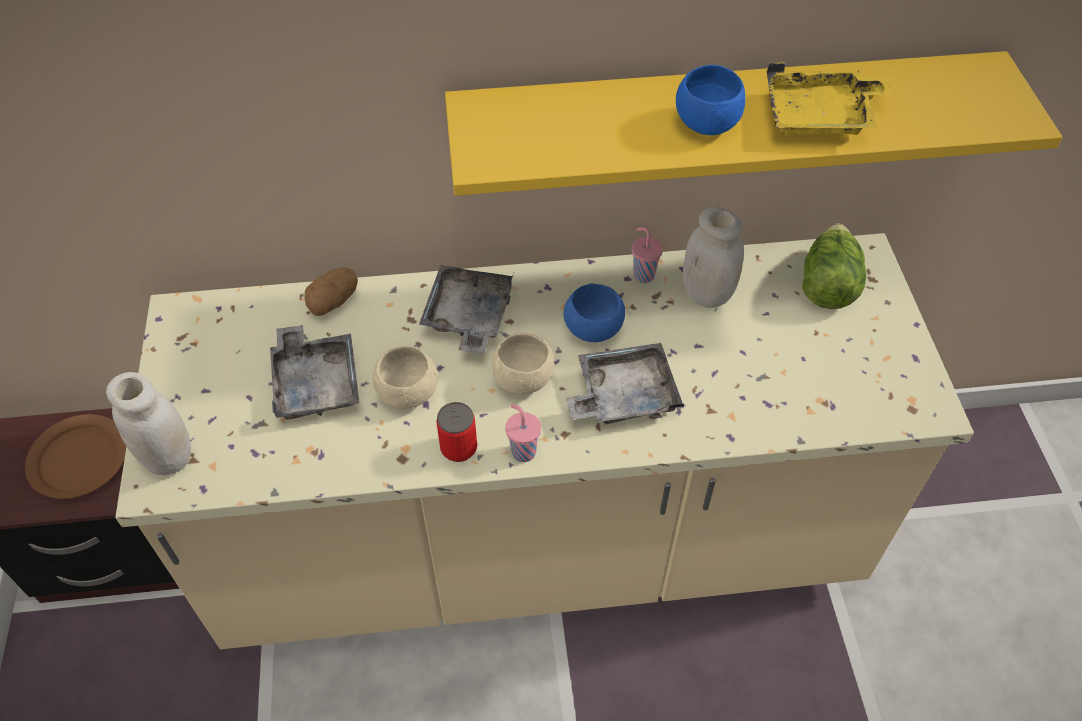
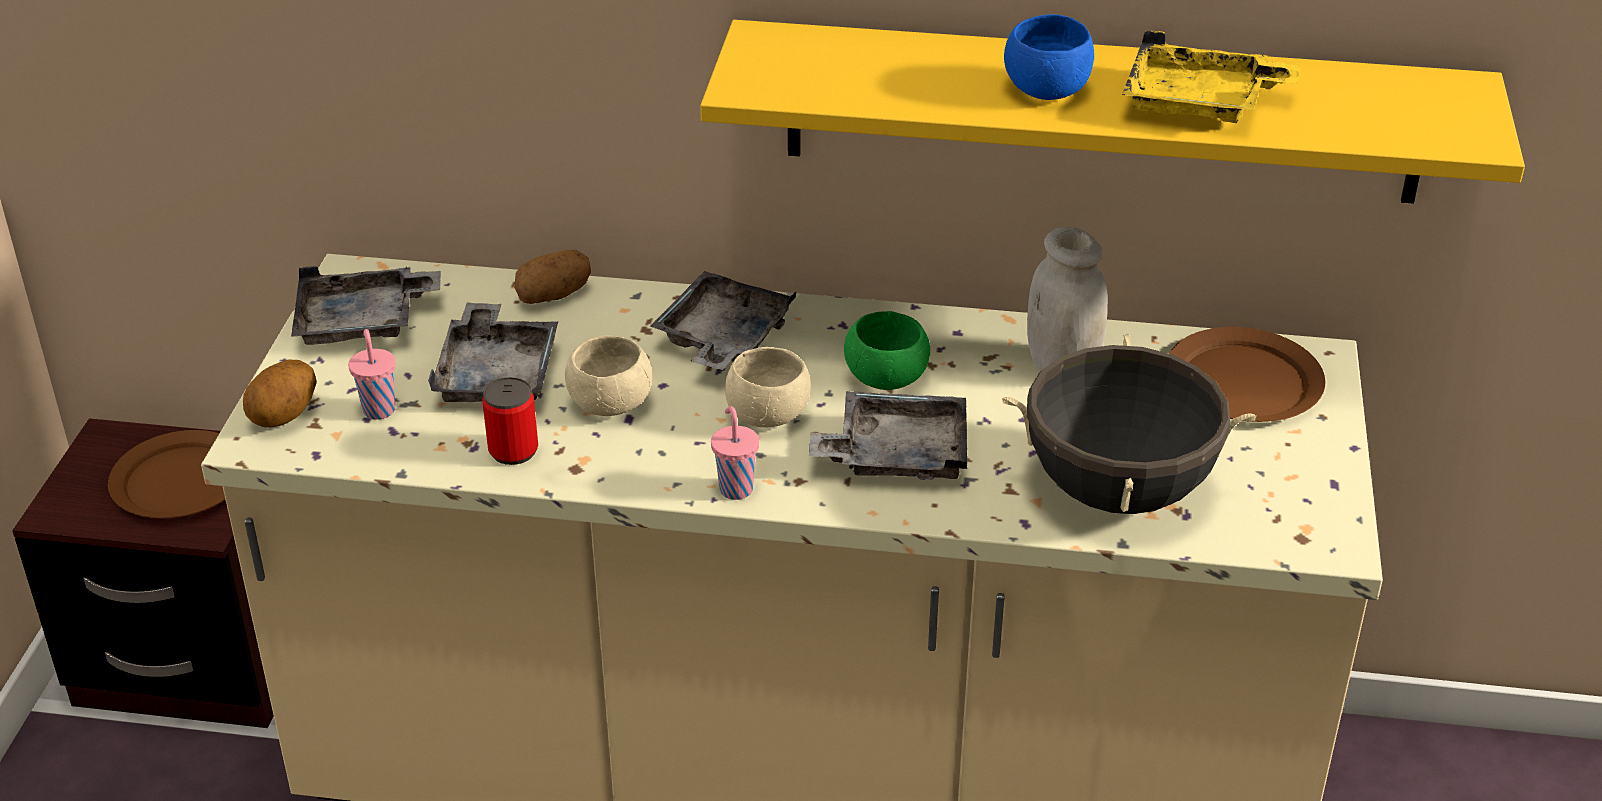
camera: 15 degrees right, 15 degrees down
white jar [106,372,191,475] -> potato [243,360,317,428]
can [436,402,477,462] -> can moved to [482,377,538,465]
blue bowl [564,283,625,342] -> green bowl [844,311,930,390]
pink cup [632,227,663,283] -> pink cup moved to [348,329,396,420]
lettuce [802,223,866,309] -> brown plate [1169,327,1325,422]
none -> grey tray [291,266,441,345]
none -> black cooking pot [1002,333,1256,514]

